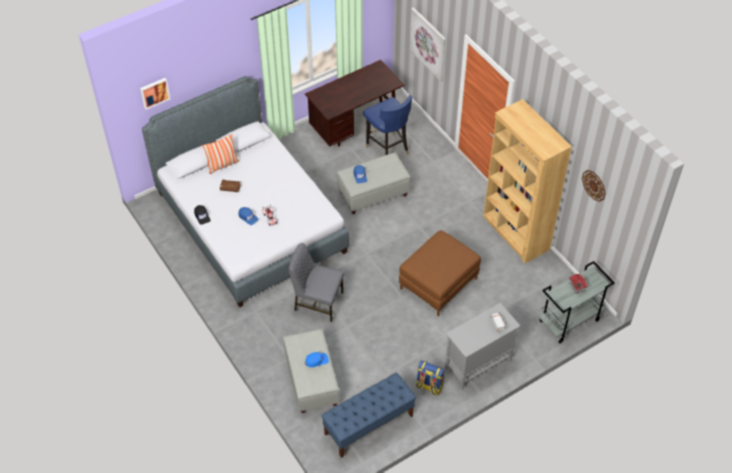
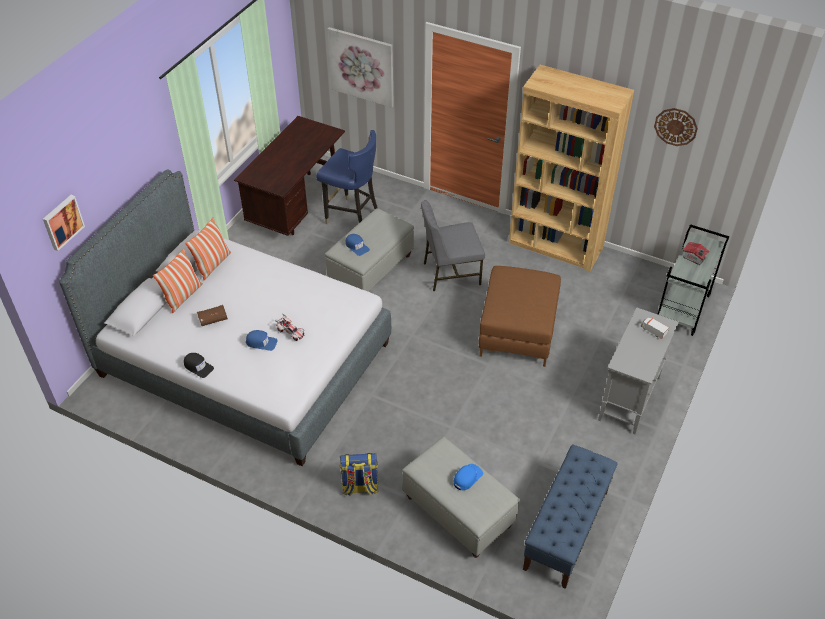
camera: 30 degrees left, 5 degrees down
grey chair [289,243,344,322] -> grey chair moved to [421,200,485,291]
backpack [416,360,445,395] -> backpack moved to [340,453,379,496]
none -> pillow [185,217,231,280]

